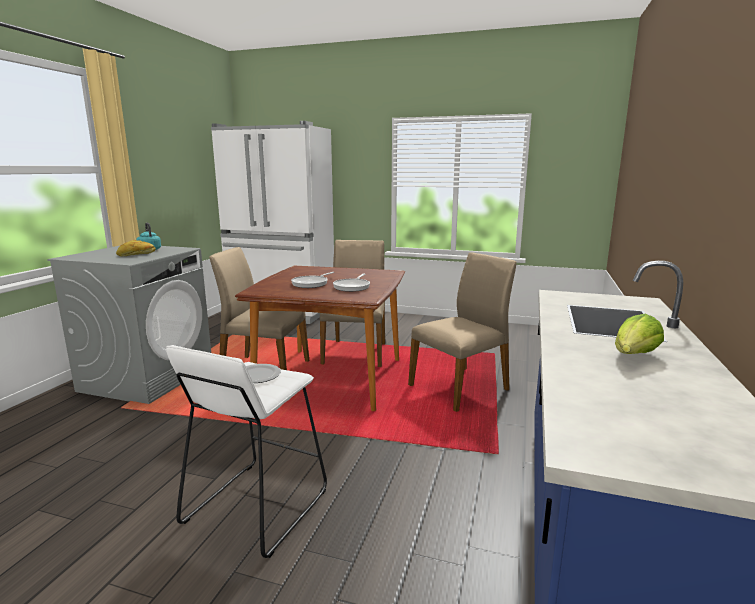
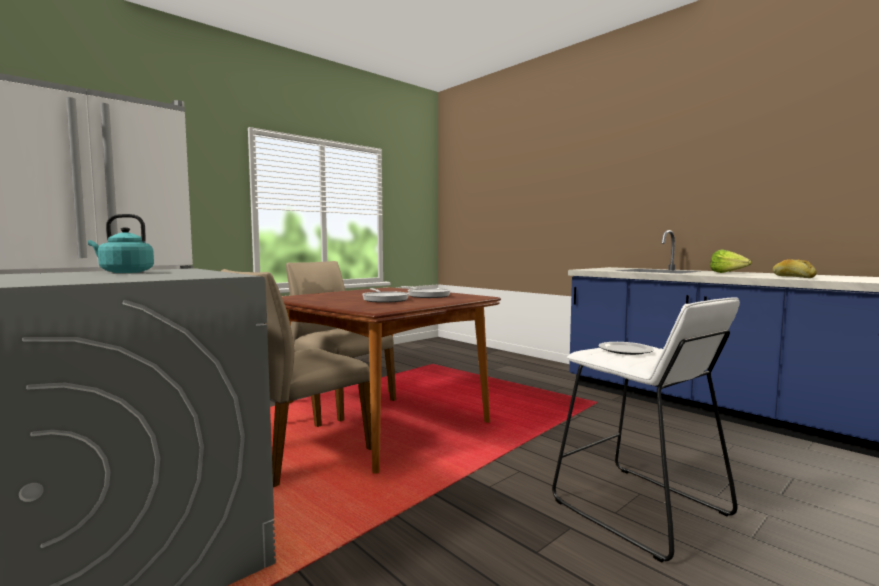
camera: 60 degrees left, 10 degrees down
bread [116,240,156,256] -> bread moved to [772,259,817,278]
beige chair [408,252,516,412] -> none

